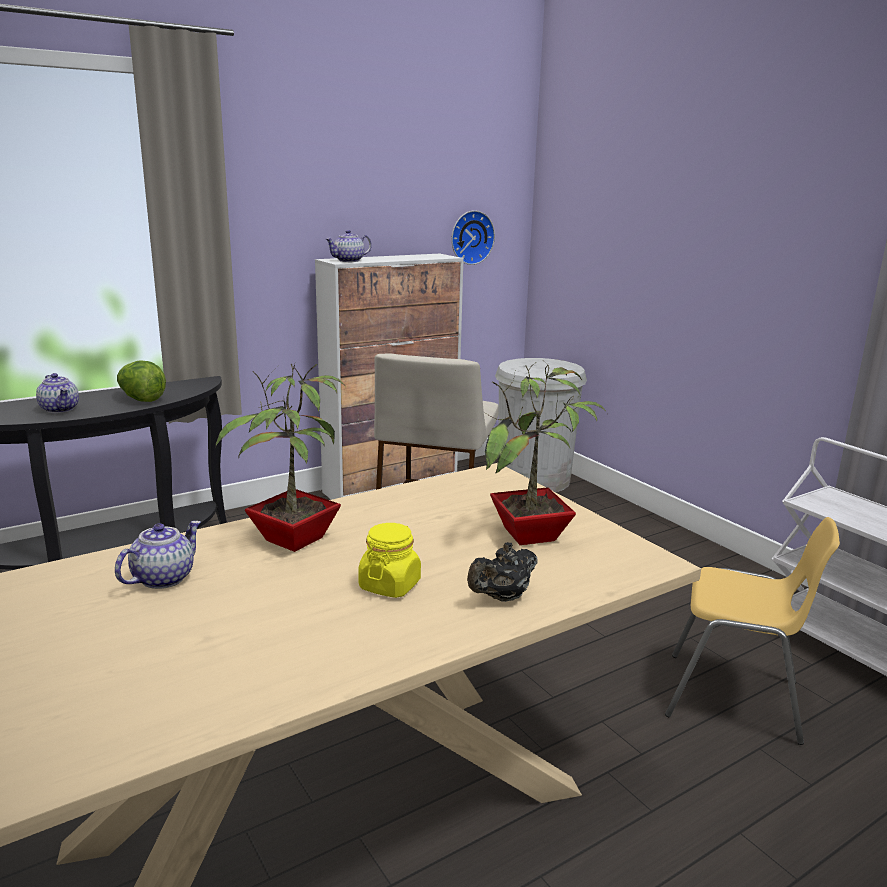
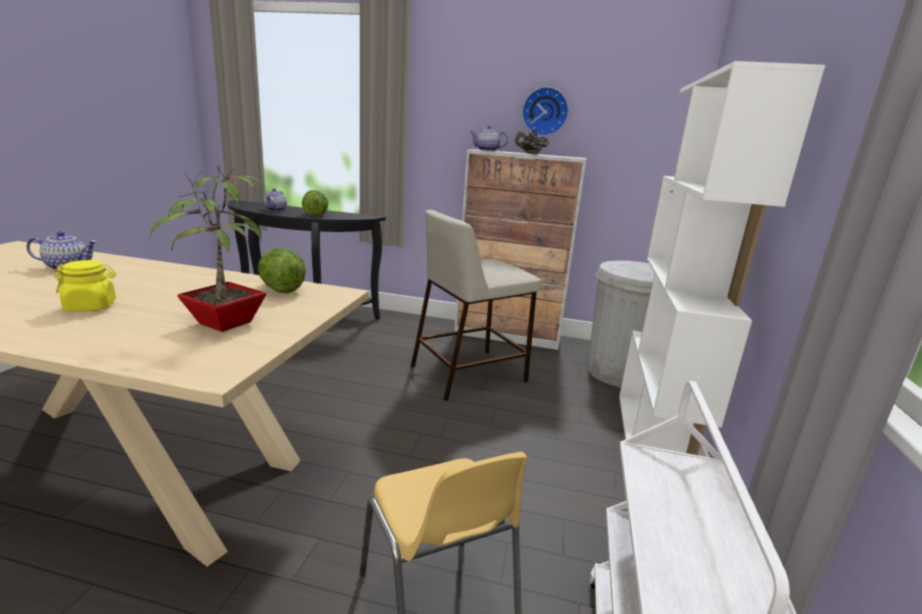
camera: 45 degrees right, 0 degrees up
potted plant [216,364,346,552] -> none
wall clock [451,210,495,265] -> wall clock moved to [522,87,569,136]
black teapot [467,542,538,602] -> black teapot moved to [515,129,549,154]
none -> lettuce [258,248,306,293]
none -> white bookcase [619,61,825,455]

